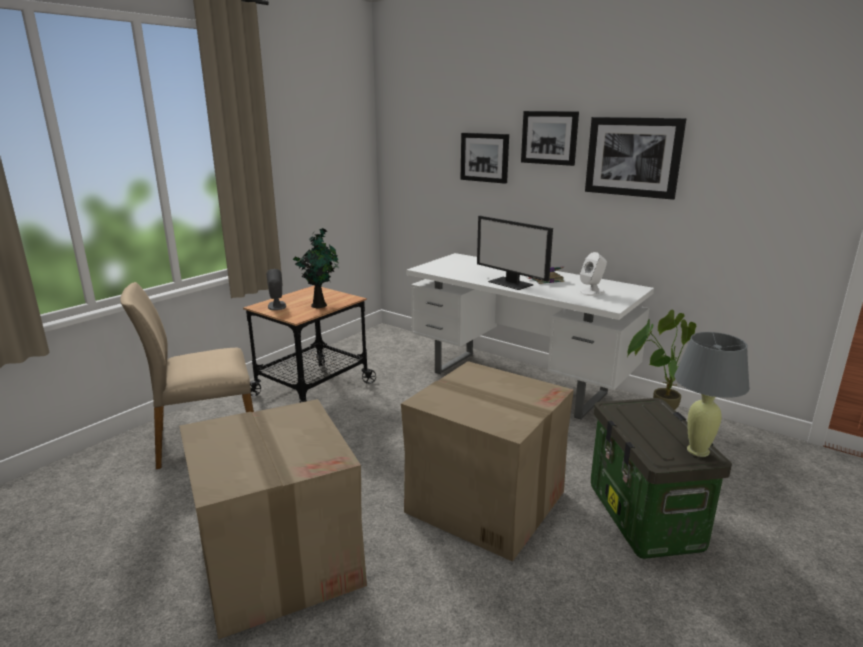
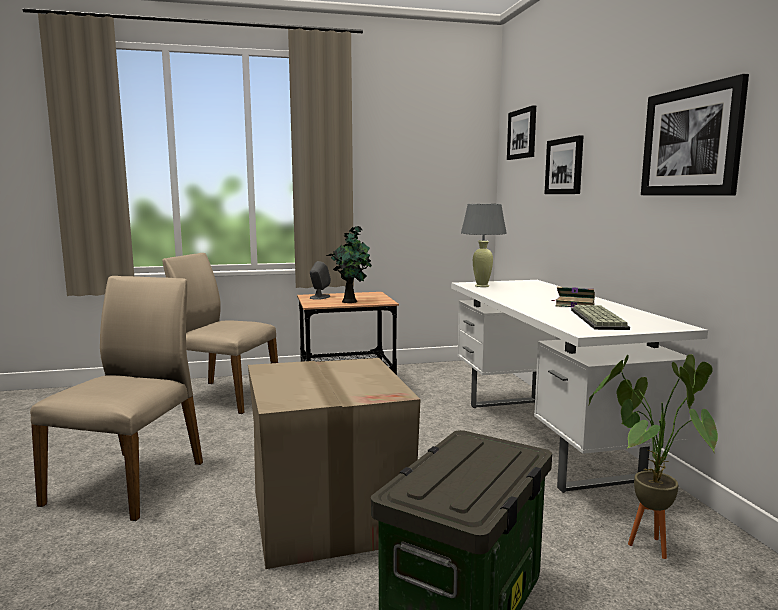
camera: 40 degrees right, 10 degrees down
cardboard box [179,399,367,640] -> beige chair [30,276,203,521]
monitor [477,216,553,290] -> none
picture [521,111,579,166] -> picture moved to [507,105,536,160]
white speaker [579,252,607,296] -> keyboard [571,305,630,330]
grey table lamp [674,332,750,457] -> grey table lamp moved to [461,204,507,287]

